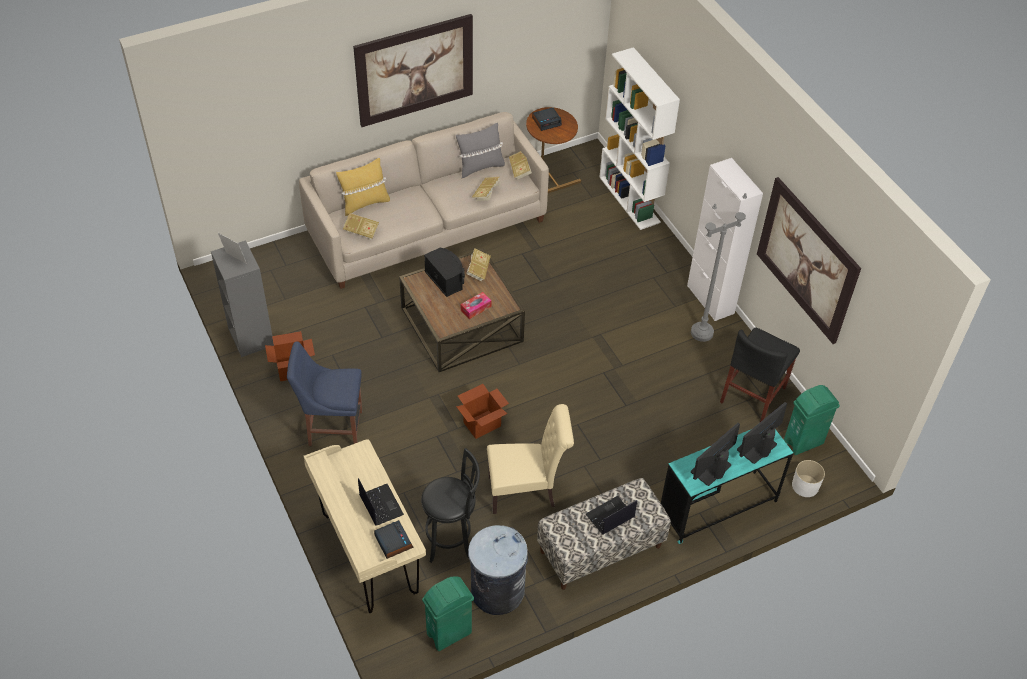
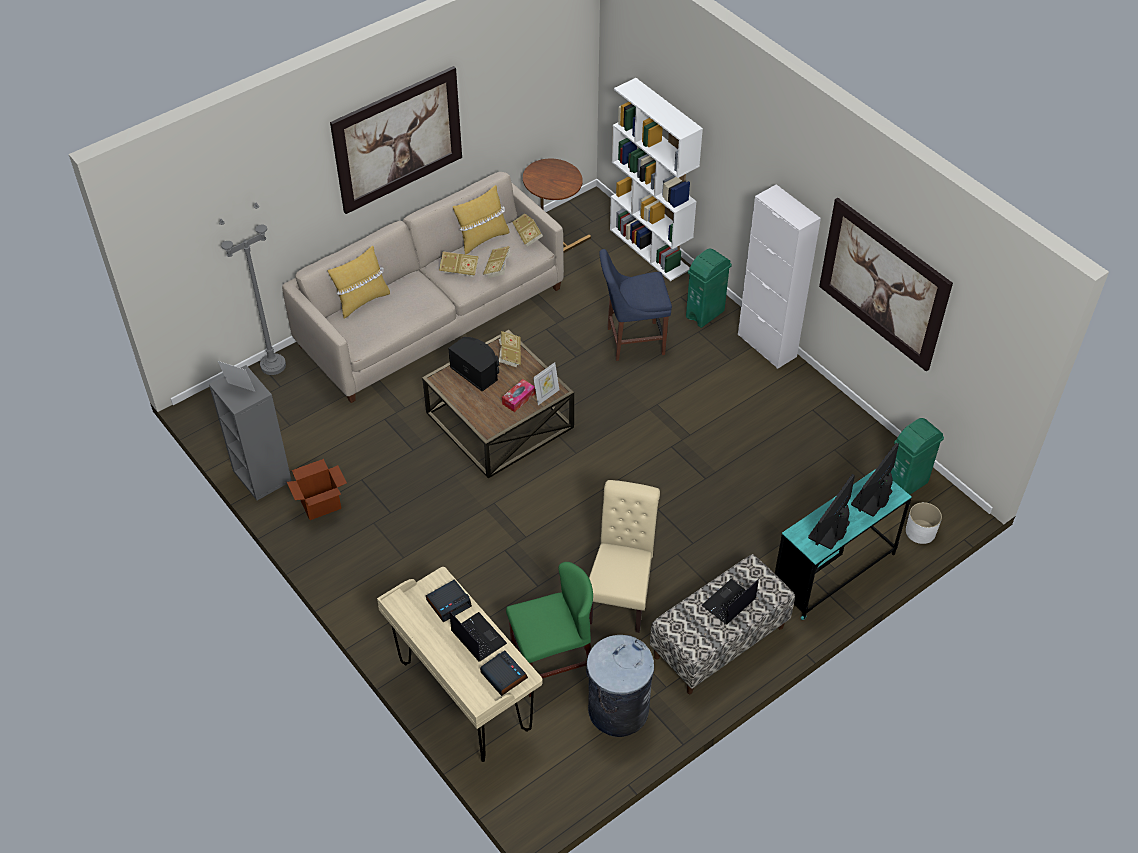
camera: 10 degrees left, 0 degrees up
blue chair [287,342,362,446] -> blue chair moved to [599,249,672,361]
book [343,213,379,240] -> book moved to [439,251,479,277]
black stool [421,448,480,563] -> green chair [506,562,593,697]
green trash can [422,576,474,651] -> green trash can moved to [686,249,732,328]
grey pillow [456,123,505,178] -> yellow pillow [453,185,509,254]
cardboard box [456,384,509,439] -> none
beige chair [487,404,574,514] -> beige chair turned 60 degrees counterclockwise [589,480,660,633]
alarm clock [532,108,562,131] -> alarm clock moved to [426,579,472,622]
grey floor lamp [691,193,747,342] -> grey floor lamp moved to [219,203,286,375]
black chair [720,327,800,422] -> none
none -> picture frame [533,362,559,405]

